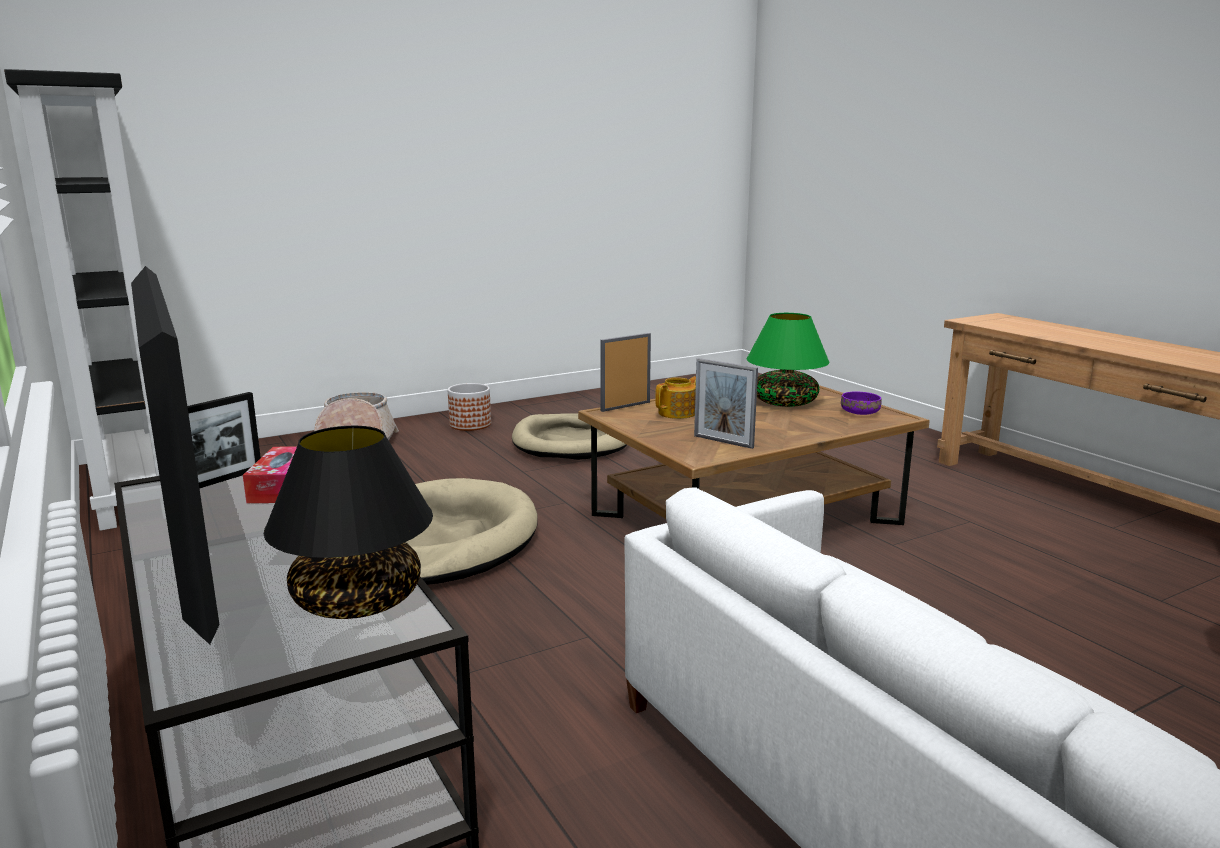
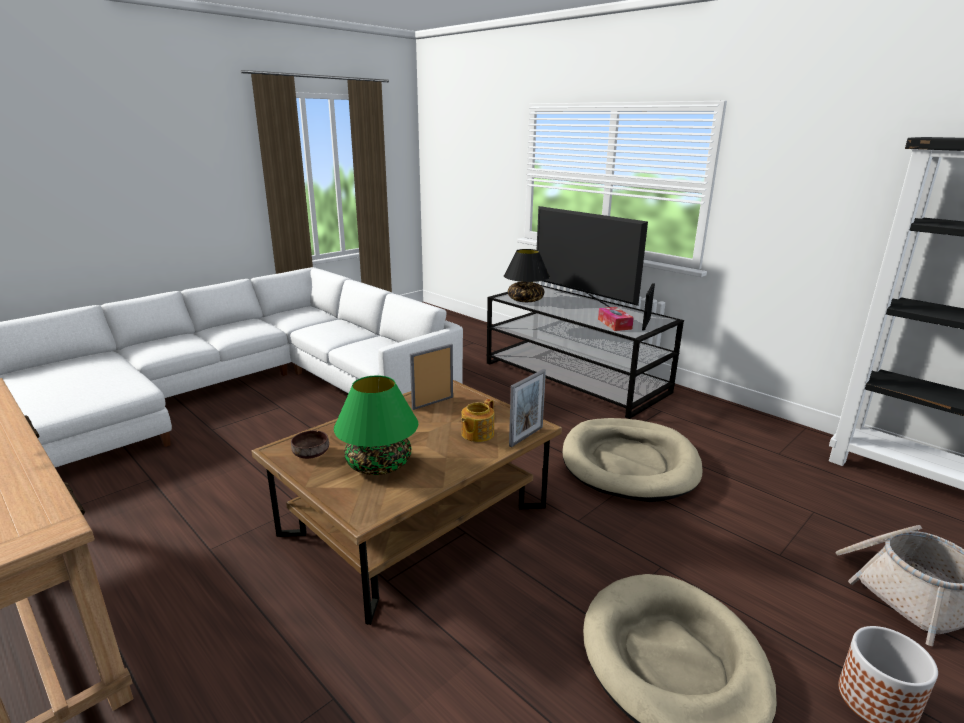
camera: 165 degrees right, 5 degrees up
picture frame [694,358,758,449] -> picture frame turned 60 degrees counterclockwise [410,344,453,410]
purple bowl [841,391,881,415] -> brown bowl [291,430,329,459]

